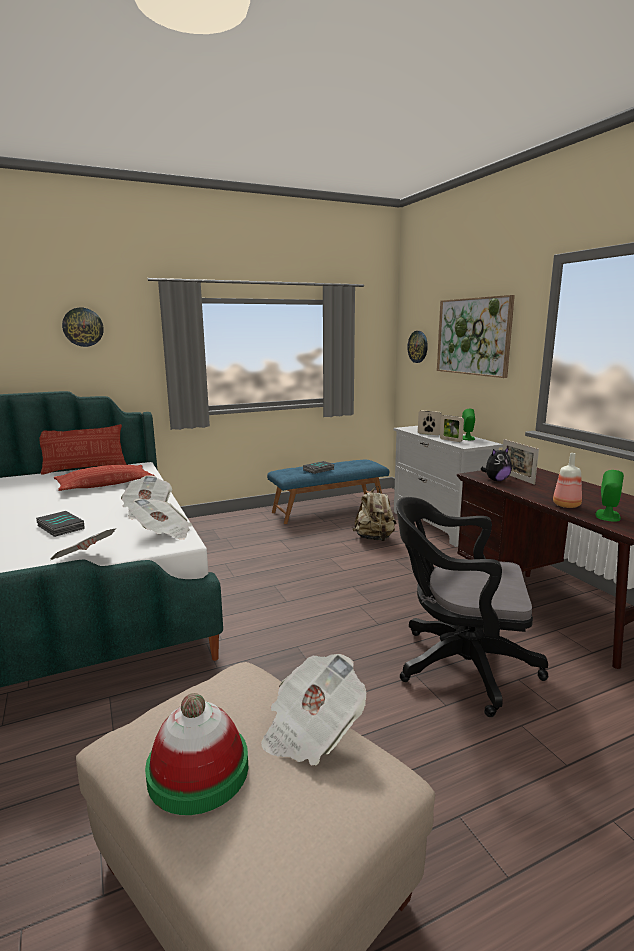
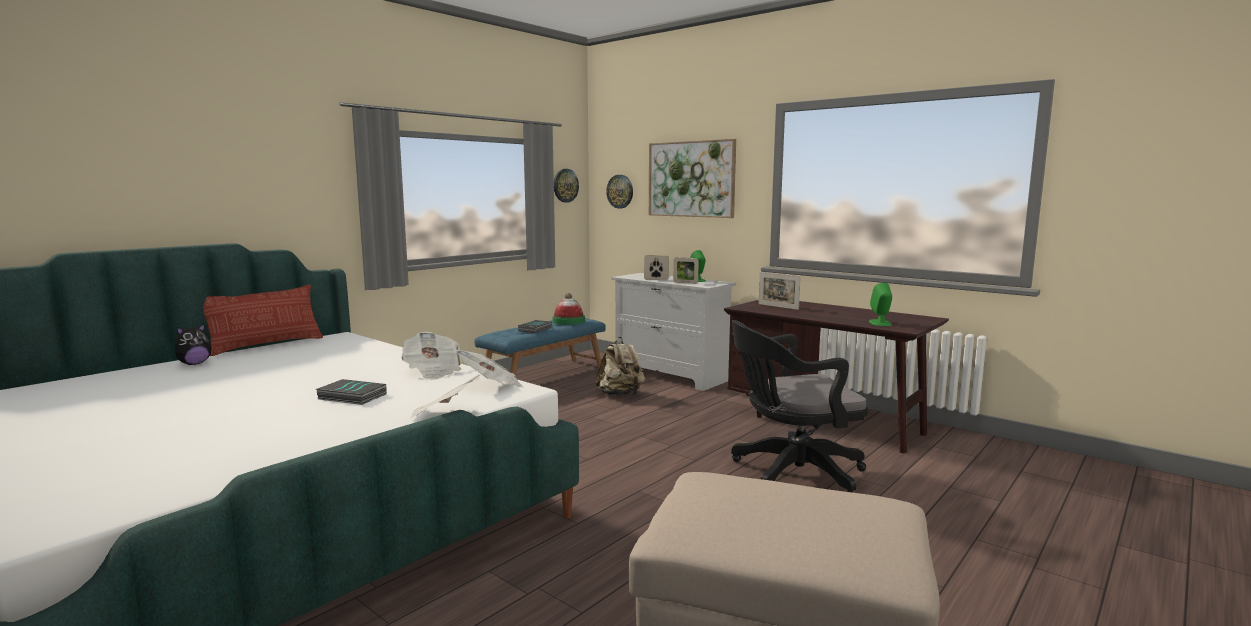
camera: 25 degrees left, 5 degrees down
pillow [54,465,154,491] -> none
wall clock [62,308,104,347] -> wall clock moved to [554,169,579,202]
hat [145,693,248,815] -> hat moved to [552,293,585,325]
newspaper [261,654,366,766] -> none
plush toy [480,447,512,481] -> plush toy moved to [175,324,212,365]
bottle [553,453,582,508] -> none

